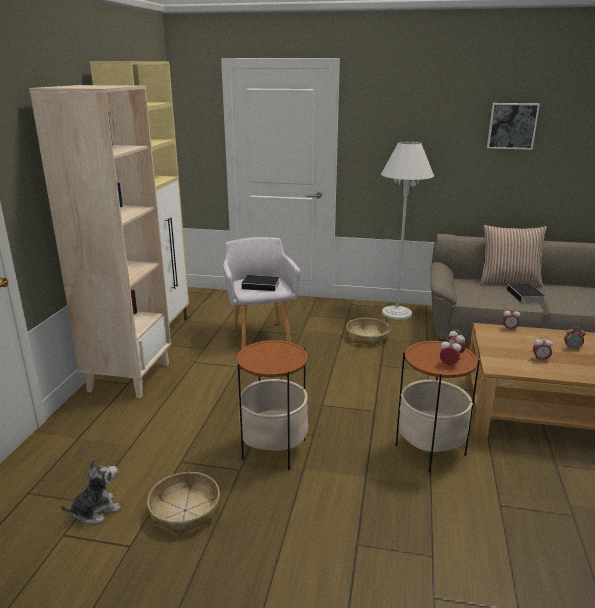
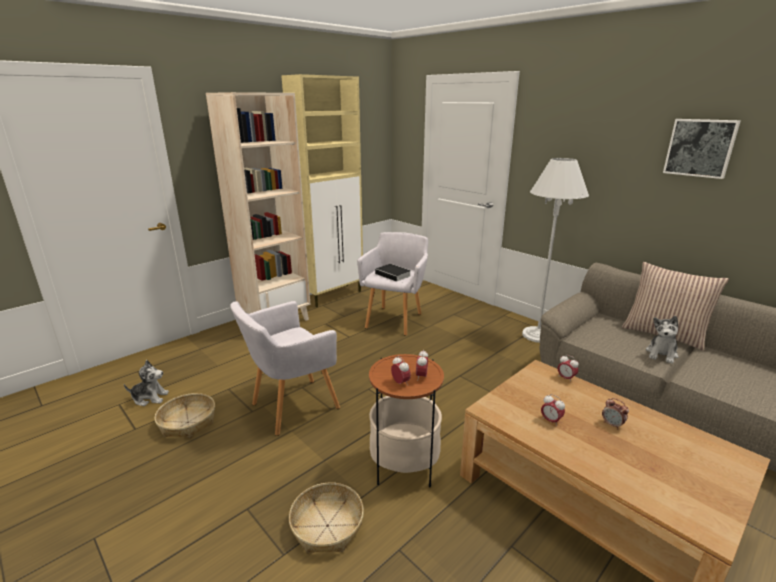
camera: 35 degrees right, 0 degrees up
side table [237,340,308,470] -> grey armchair [230,301,340,436]
basket [346,318,390,347] -> basket moved to [289,482,364,554]
book [507,284,545,303] -> plush toy [646,316,678,364]

